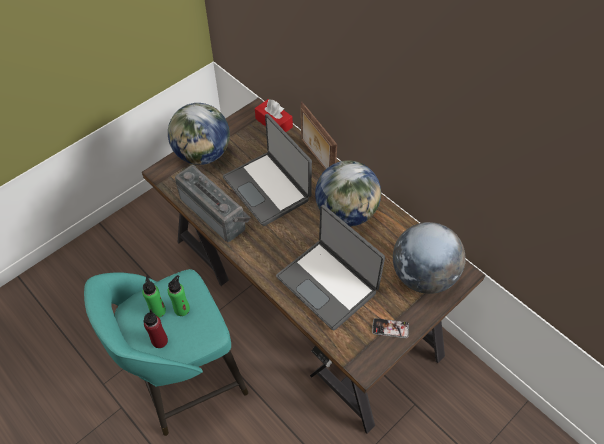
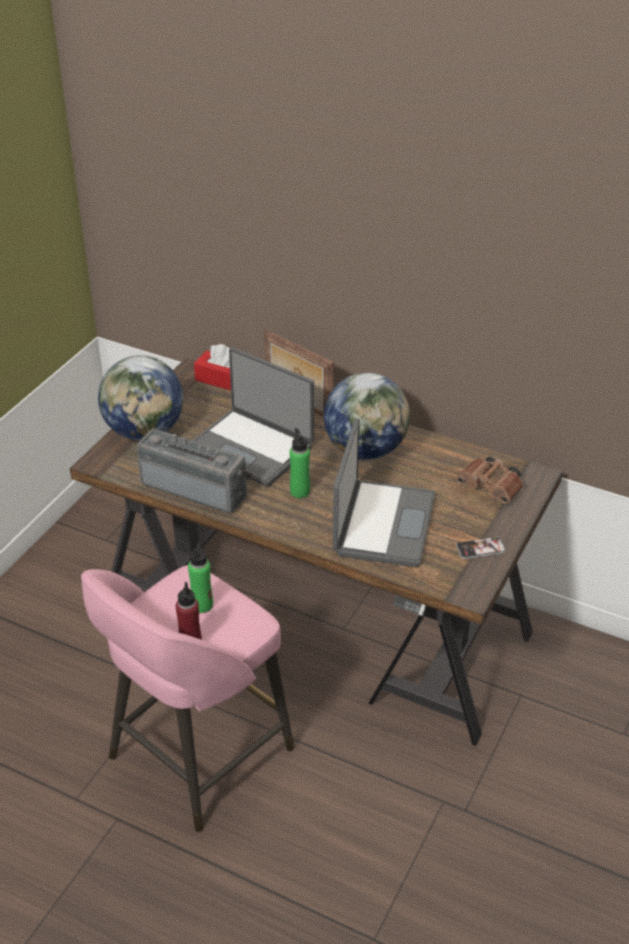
camera: 20 degrees left, 15 degrees down
turquoise stool [84,269,248,436] -> pink stool [81,565,294,832]
green bottle [142,275,166,318] -> green bottle moved to [289,428,310,498]
laptop [276,205,385,330] -> laptop turned 105 degrees counterclockwise [333,418,435,567]
globe [393,222,466,294] -> brown binoculars [456,457,523,504]

